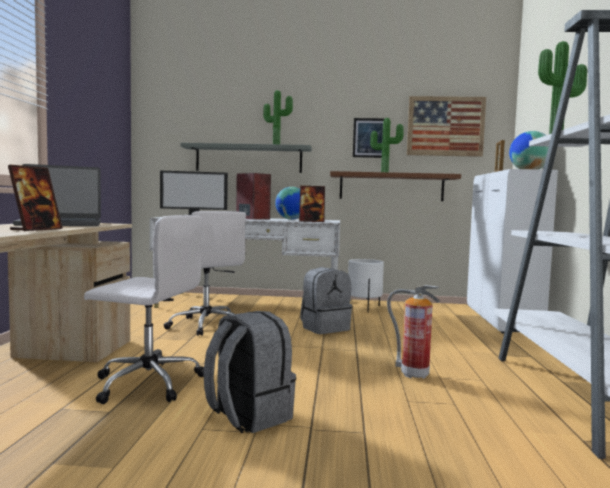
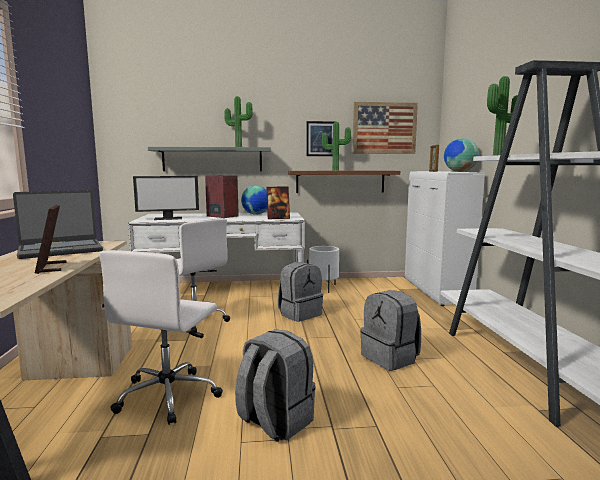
camera: 10 degrees left, 5 degrees up
picture frame [8,165,63,231] -> picture frame turned 150 degrees clockwise [35,205,67,274]
white office chair [84,215,204,404] -> white office chair turned 105 degrees clockwise [99,250,223,425]
fire extinguisher [387,285,440,379] -> grey backpack [360,290,421,371]

